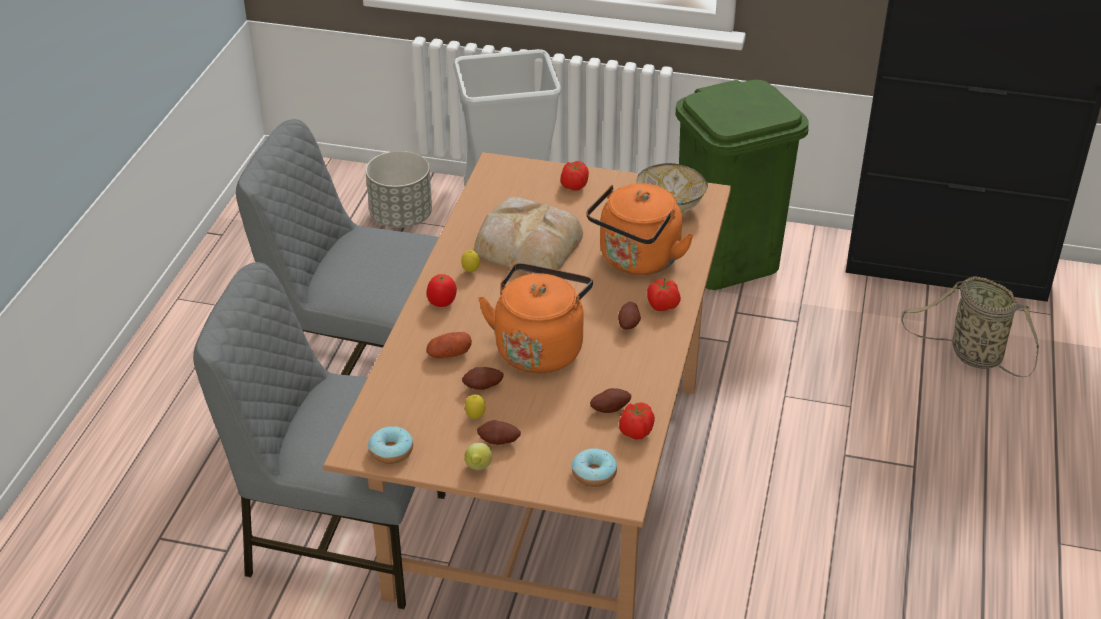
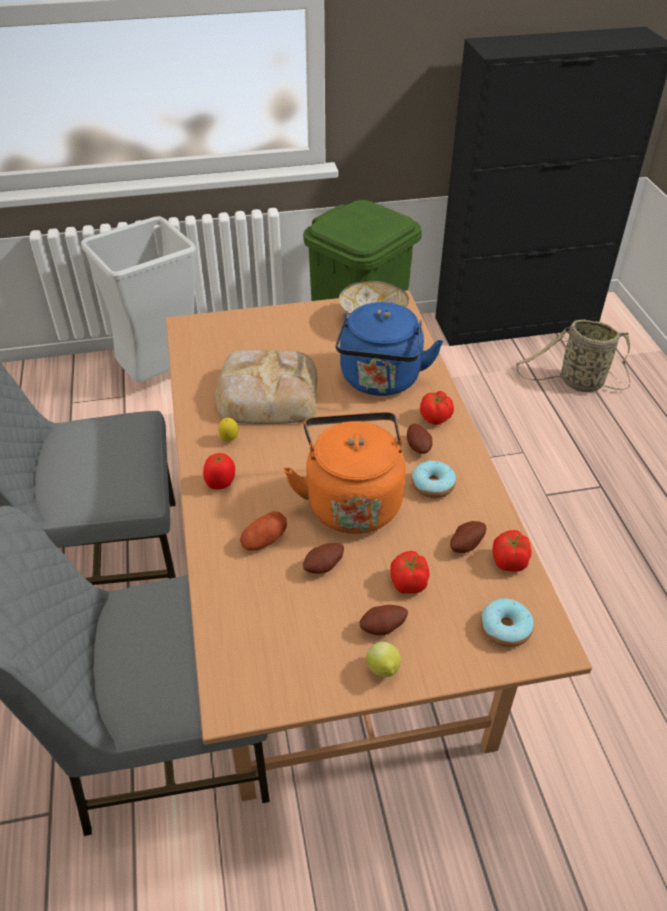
camera: 25 degrees left, 5 degrees up
grey planter [366,151,432,228] -> none
donut [368,426,413,464] -> donut moved to [411,461,456,498]
lemon [465,394,486,419] -> none
tomato [560,161,589,191] -> tomato moved to [390,551,429,594]
orange kettle [587,183,694,275] -> blue kettle [335,302,443,396]

